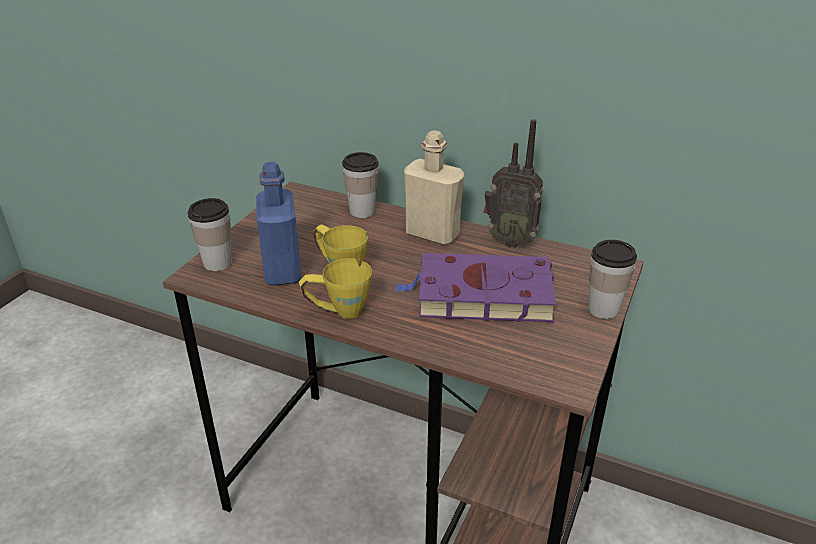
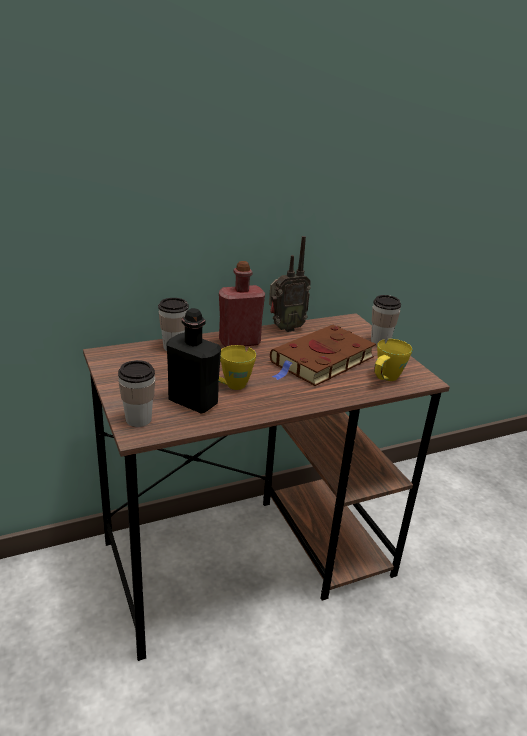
camera: 50 degrees left, 5 degrees down
blue bottle [256,162,302,286] -> black bottle [166,308,221,414]
yellow mug [299,258,372,319] -> yellow mug moved to [374,339,412,381]
purple book [395,253,557,322] -> brown book [270,325,376,386]
beige bottle [404,131,464,245] -> red bottle [219,261,265,347]

